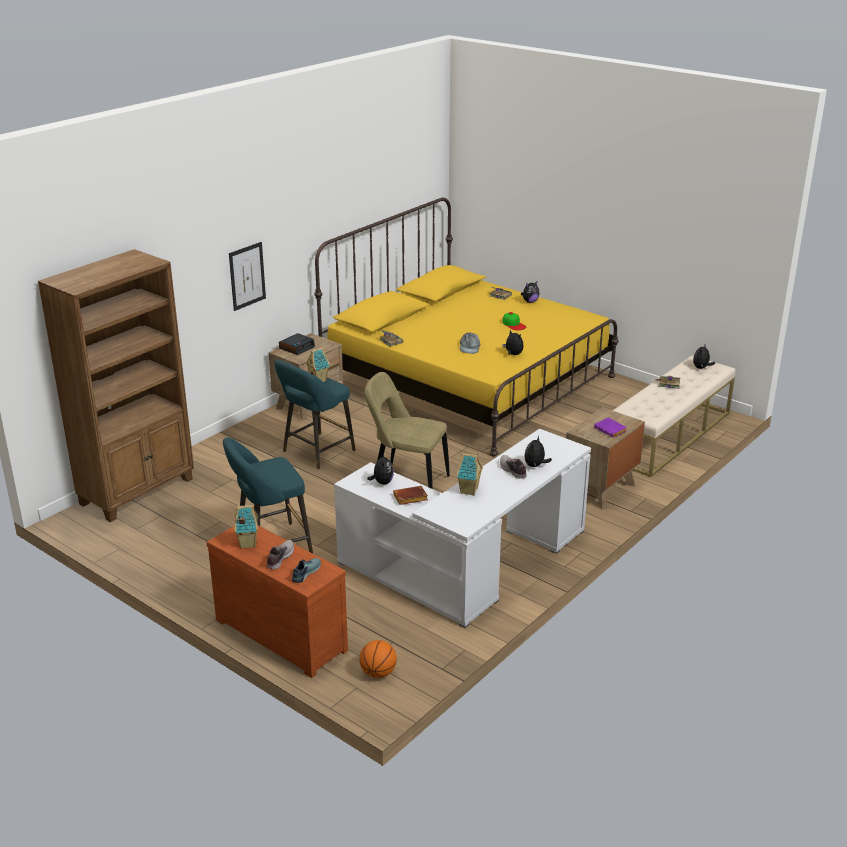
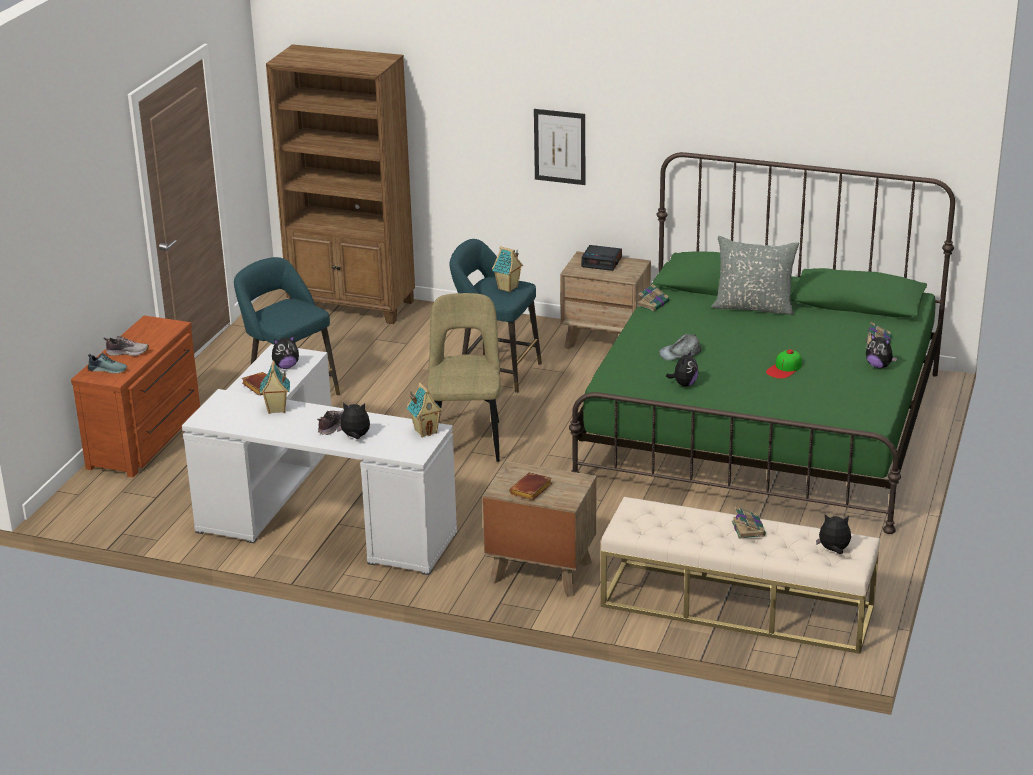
camera: 70 degrees right, 0 degrees up
toy house [234,505,258,548] -> toy house moved to [407,383,443,437]
yellow bed [314,198,619,456] -> green bed [569,152,955,534]
basketball [360,640,397,678] -> none
purple book [594,418,627,438] -> brown book [509,472,552,500]
none -> grey pillow [711,236,799,315]

